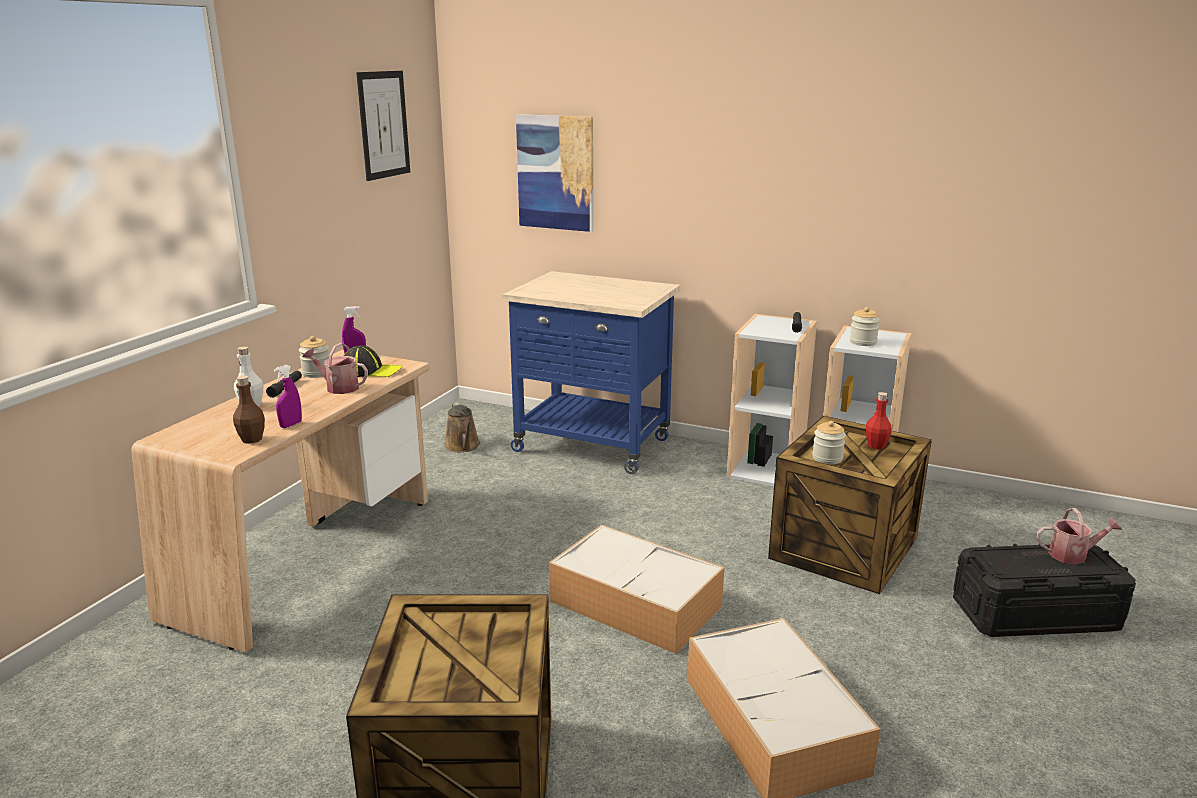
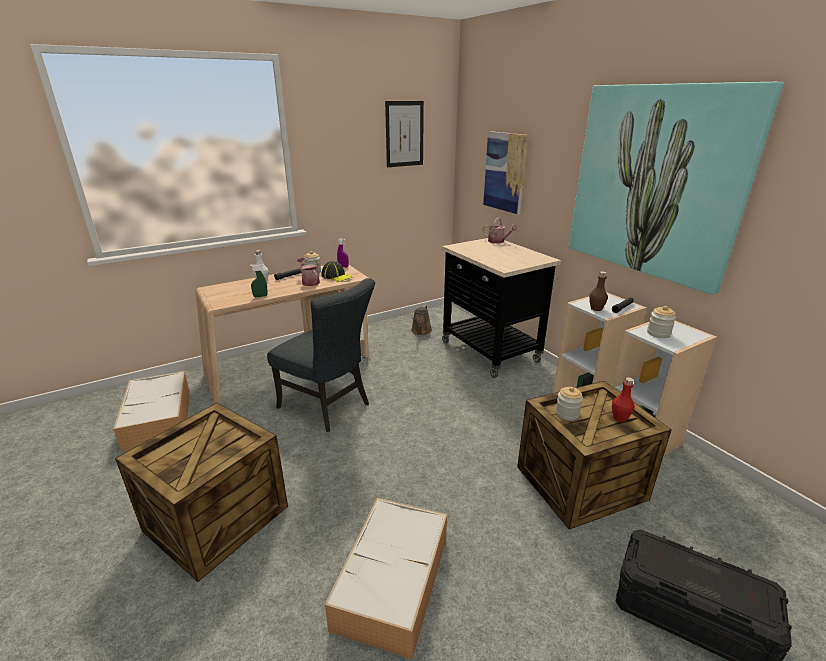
camera: 35 degrees right, 5 degrees up
brown bottle [233,375,265,443] -> brown bottle moved to [589,272,608,311]
purple spray bottle [274,365,302,428] -> green spray bottle [250,264,268,297]
blue cart [503,271,680,474] -> black cart [442,238,561,378]
storage box [549,525,724,654] -> storage box moved to [113,371,190,452]
watering can [1037,508,1122,564] -> watering can moved to [483,218,518,244]
none -> grey chair [267,278,375,432]
none -> picture [569,82,784,295]

